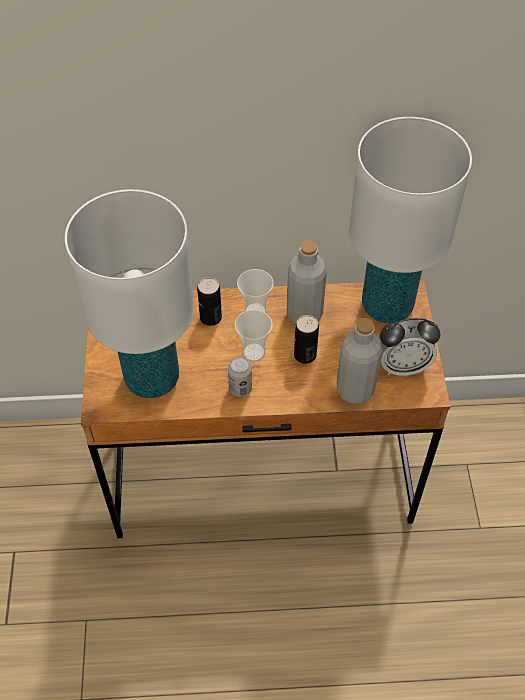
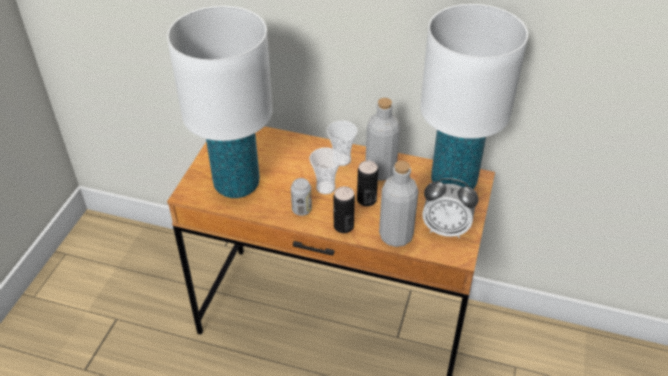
camera: 20 degrees right, 10 degrees down
can [197,277,222,326] -> can moved to [334,186,355,233]

